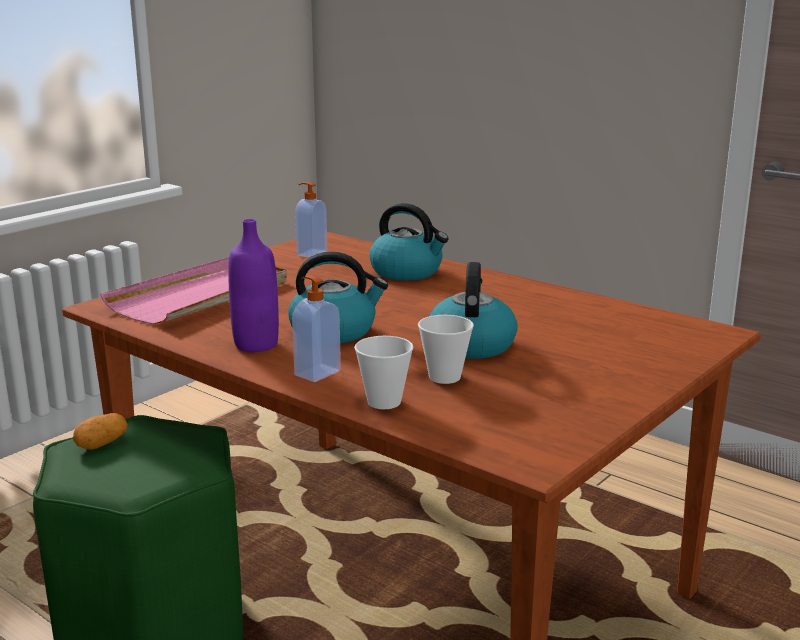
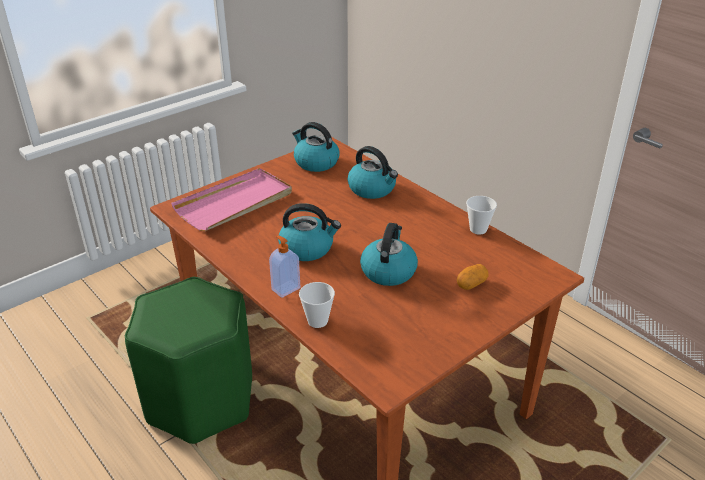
camera: 10 degrees right, 15 degrees up
potato [73,413,128,450] -> potato moved to [457,264,489,290]
purple bottle [228,219,279,352] -> none
soap dispenser [295,182,327,258] -> kettle [292,122,339,172]
cup [418,315,474,384] -> cup moved to [466,196,497,234]

